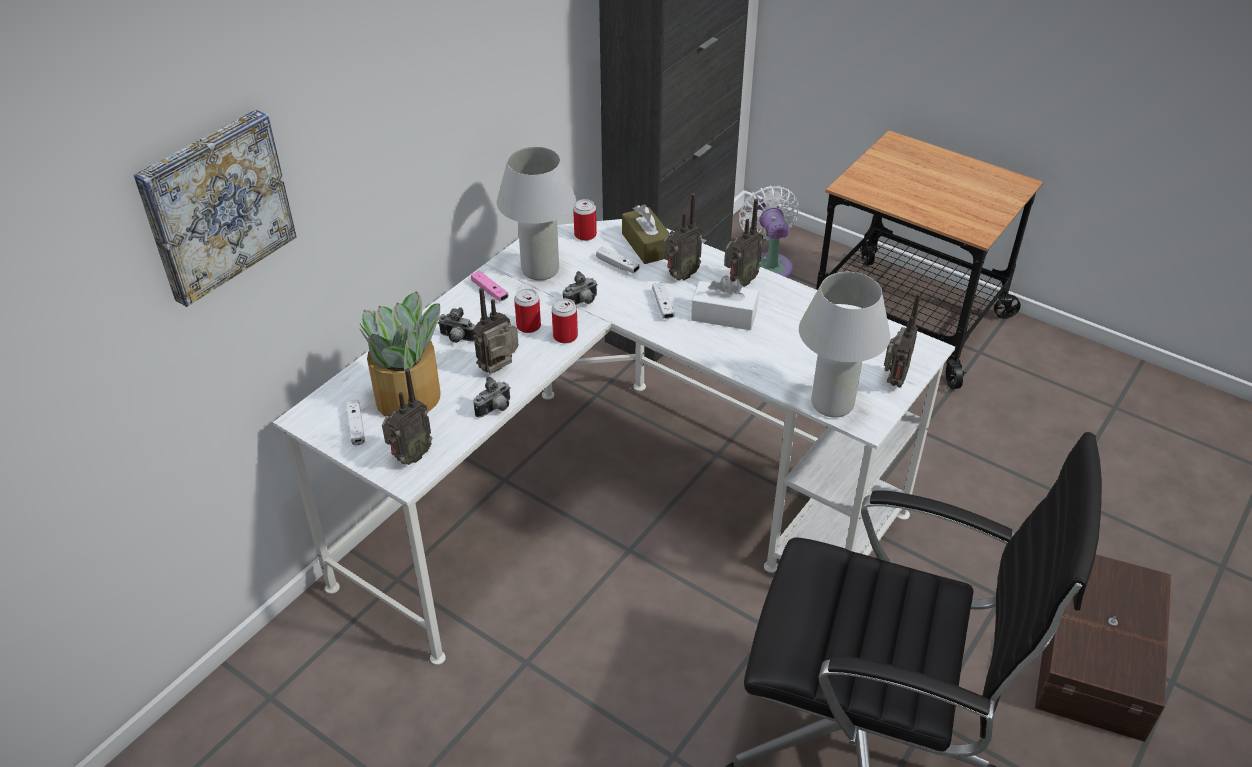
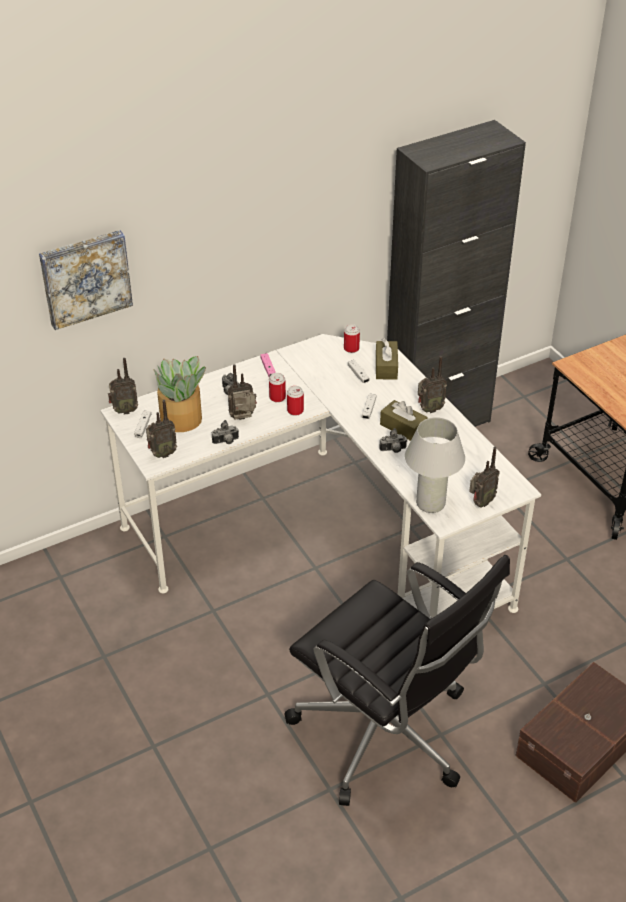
camera: 25 degrees right, 0 degrees up
white table lamp [497,147,576,281] -> none
camera [563,271,598,305] -> camera moved to [379,428,407,453]
radio [663,193,703,280] -> radio moved to [108,358,138,415]
white tissue box [691,275,759,330] -> brown tissue box [380,400,428,441]
white fan [739,186,799,278] -> none

